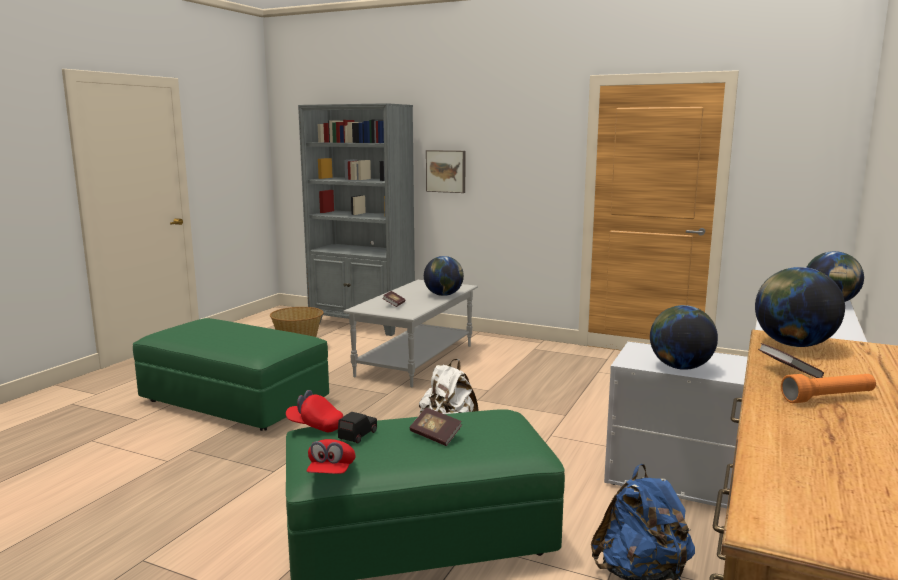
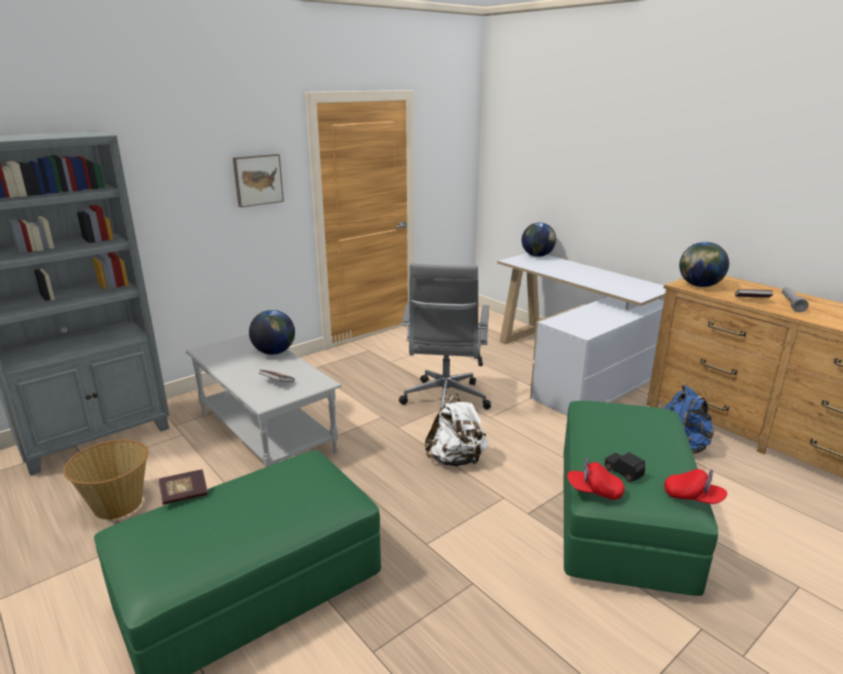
camera: 65 degrees left, 10 degrees up
red cap [286,390,343,432] -> red cap turned 60 degrees clockwise [567,458,625,500]
book [409,408,462,446] -> book moved to [159,469,208,505]
picture [426,150,466,193] -> picture moved to [233,154,284,207]
globe [650,305,718,370] -> none
orange flashlight [781,374,876,403] -> grey flashlight [782,287,809,312]
none -> grey office chair [399,263,491,410]

